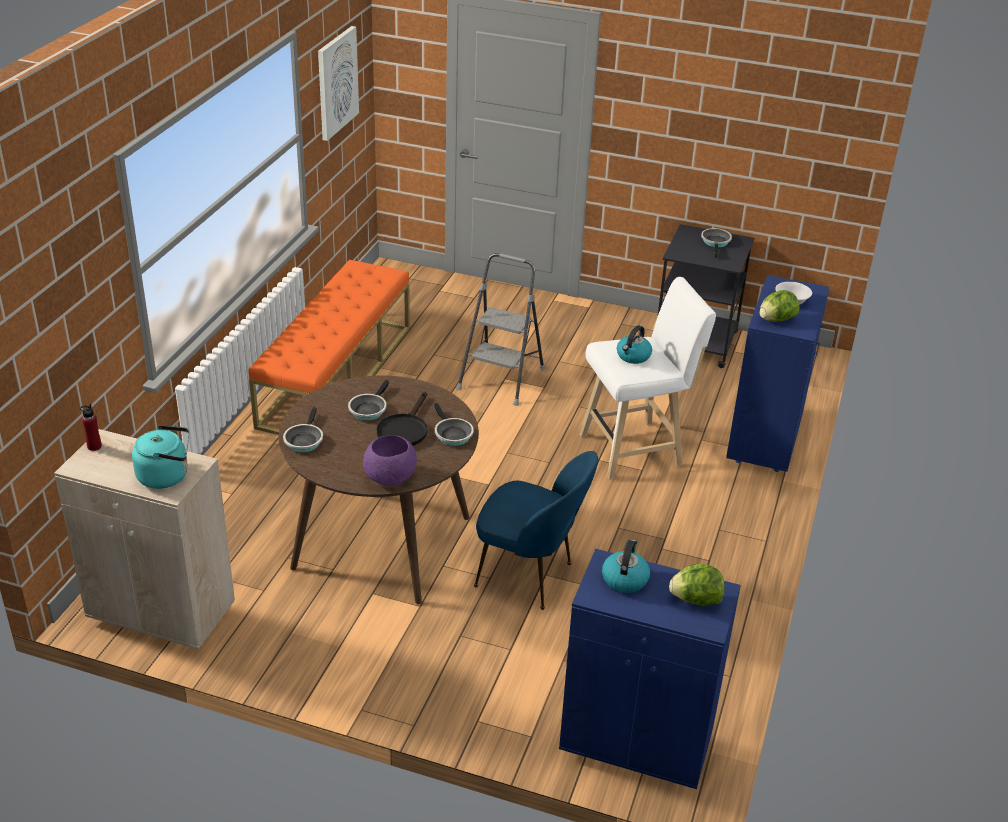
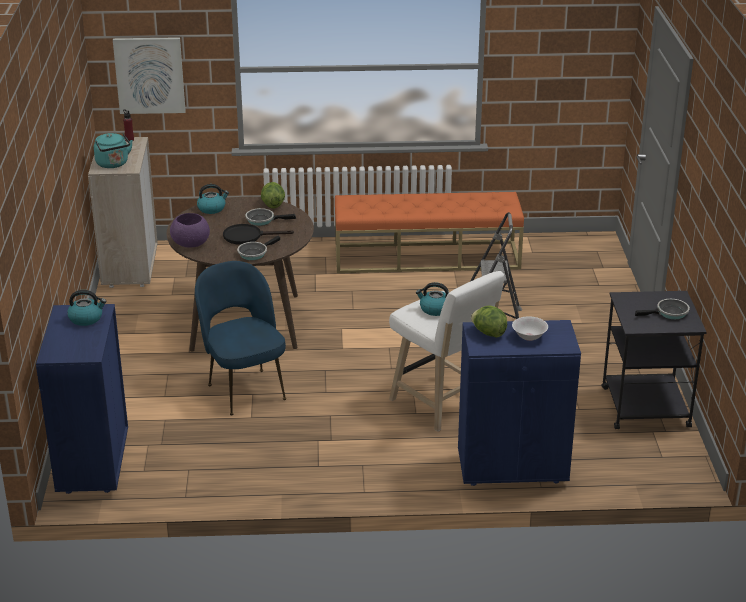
camera: 70 degrees right, 5 degrees down
frying pan [283,407,323,452] -> kettle [197,184,229,214]
picture [318,26,359,141] -> picture moved to [113,37,186,114]
blue chair [474,451,598,610] -> blue chair turned 150 degrees clockwise [195,261,286,416]
lettuce [669,564,725,605] -> lettuce moved to [261,182,285,209]

